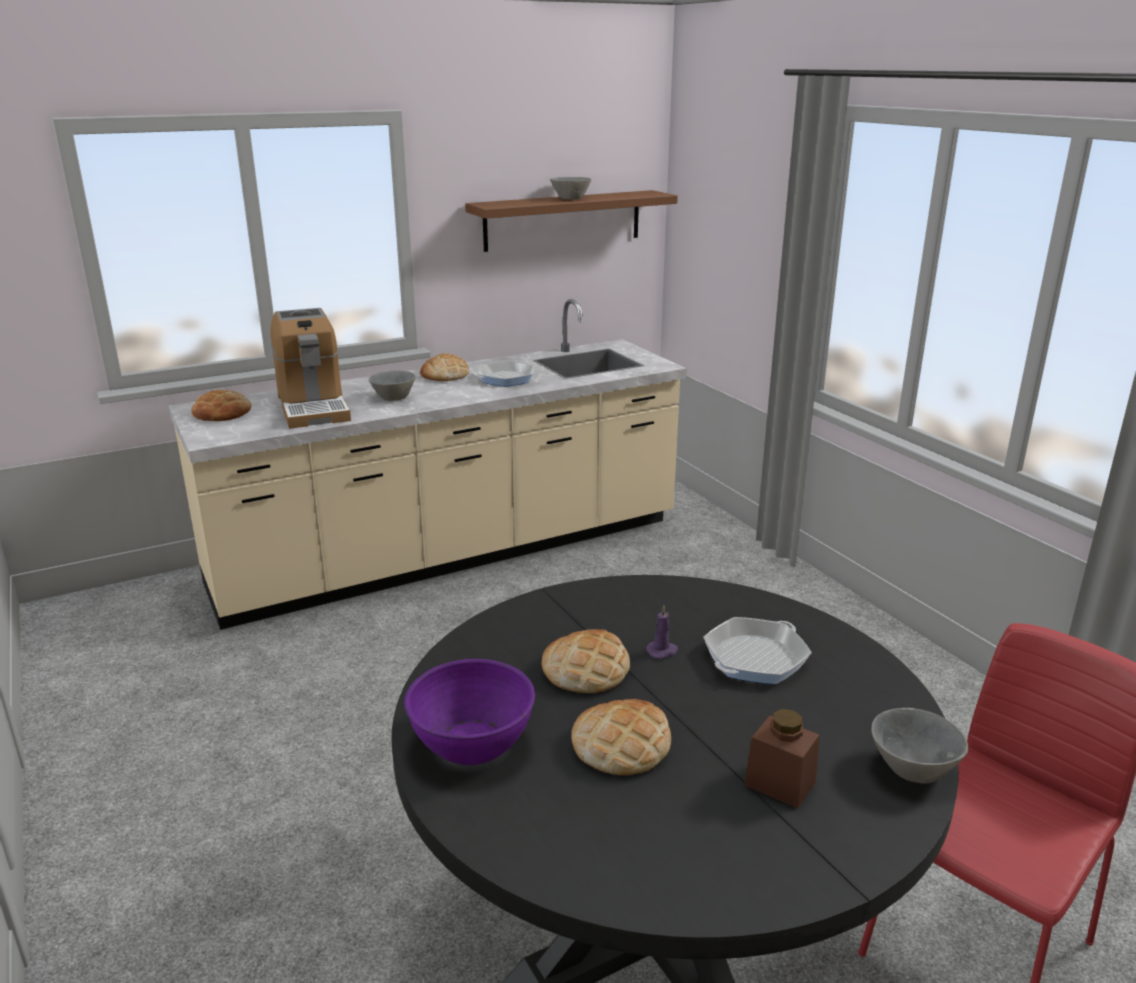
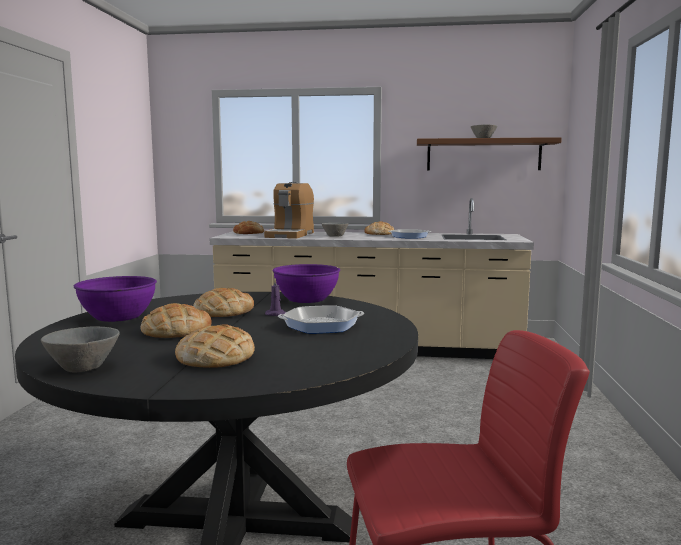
camera: 35 degrees right, 15 degrees down
brown jar [744,709,820,808] -> bread [175,324,255,368]
grey bowl [871,708,968,784] -> grey bowl moved to [41,326,120,372]
none -> purple bowl [272,264,340,303]

